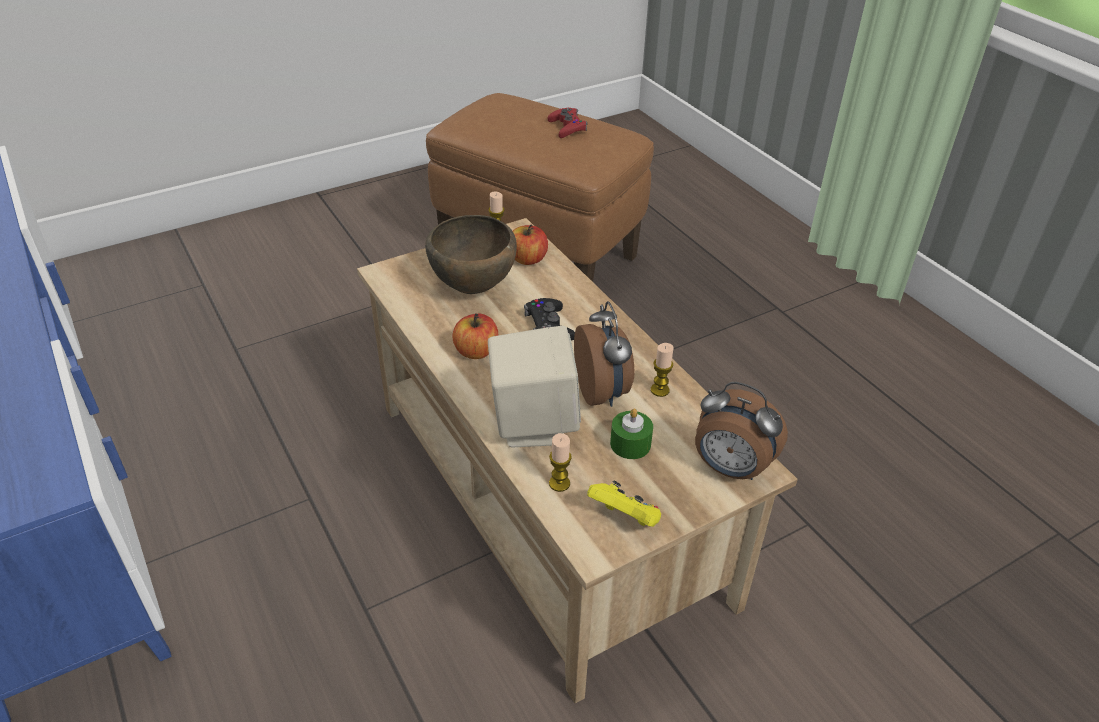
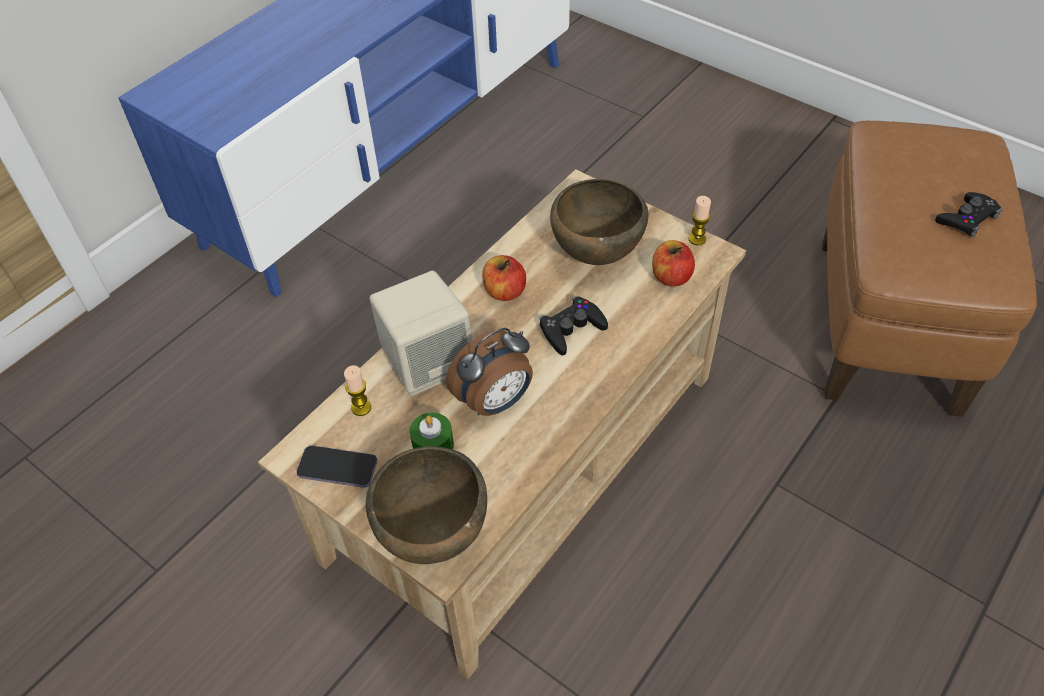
camera: 70 degrees right, 10 degrees up
red game controller [548,108,587,138] -> black game controller [935,192,1003,237]
yellow game controller [587,481,661,527] -> phone [296,446,378,488]
candle [651,343,674,397] -> none
alarm clock [695,382,788,480] -> brown bowl [366,446,487,564]

